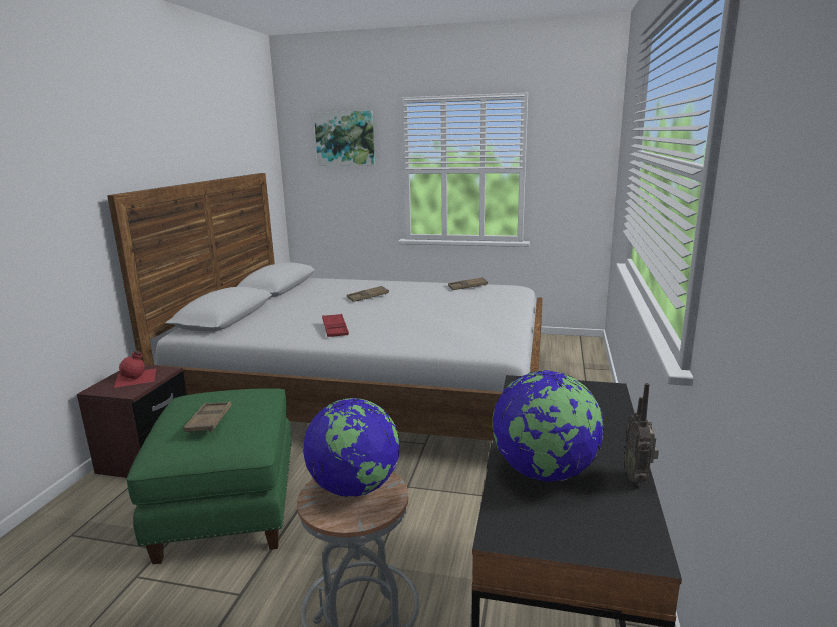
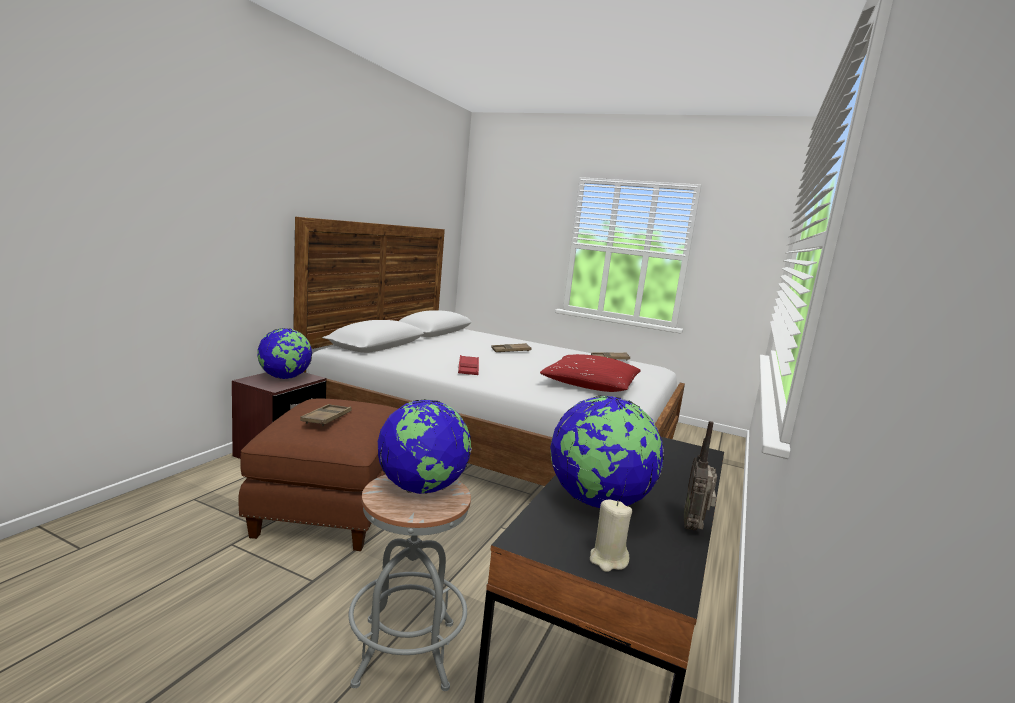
camera: 10 degrees right, 5 degrees down
red bottle [114,351,156,388] -> globe [257,328,312,379]
green ottoman [126,388,292,564] -> brown ottoman [238,399,398,551]
picture [314,111,375,166] -> none
none -> red pillow [540,354,641,392]
none -> beige candle [590,500,632,572]

